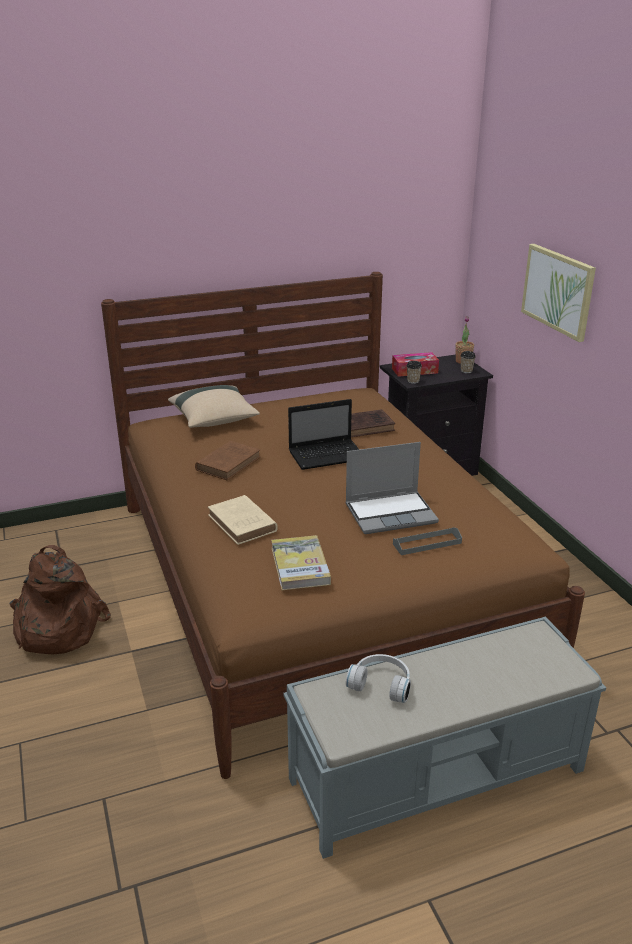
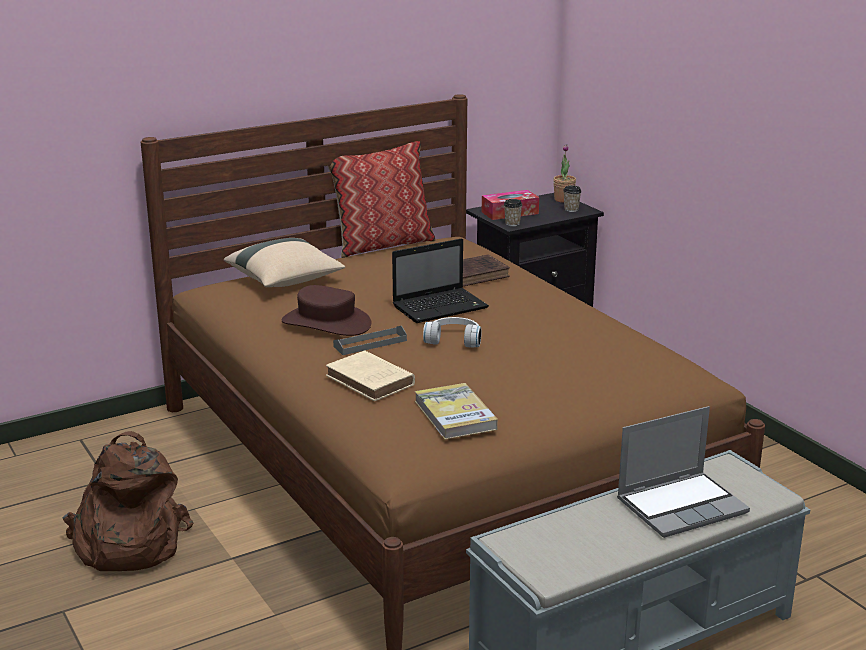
camera: 10 degrees left, 5 degrees down
brown book [195,441,261,480] -> brown hat [282,285,372,336]
laptop [345,442,439,534] -> laptop moved to [617,406,750,538]
white headphones [346,654,411,703] -> white headphones moved to [423,317,482,347]
grey tray [393,527,462,555] -> grey tray moved to [333,326,407,355]
picture [521,244,596,342] -> none
none -> pillow [328,141,435,258]

